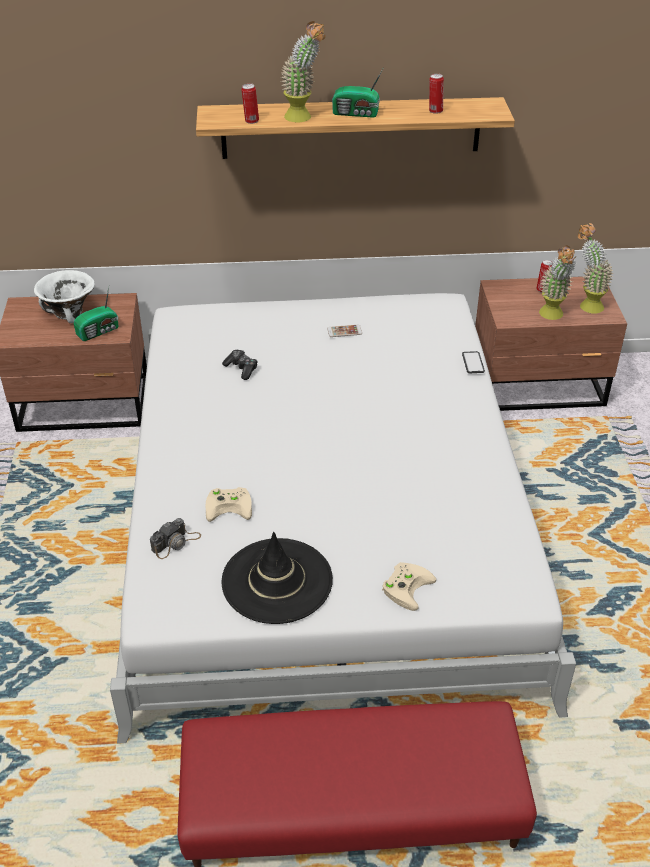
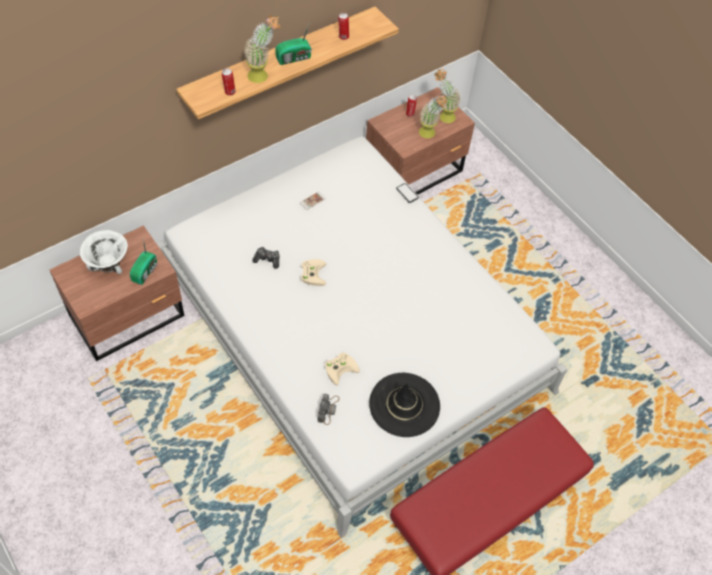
camera: 35 degrees left, 15 degrees up
beige game controller [382,562,436,611] -> beige game controller moved to [301,259,326,286]

